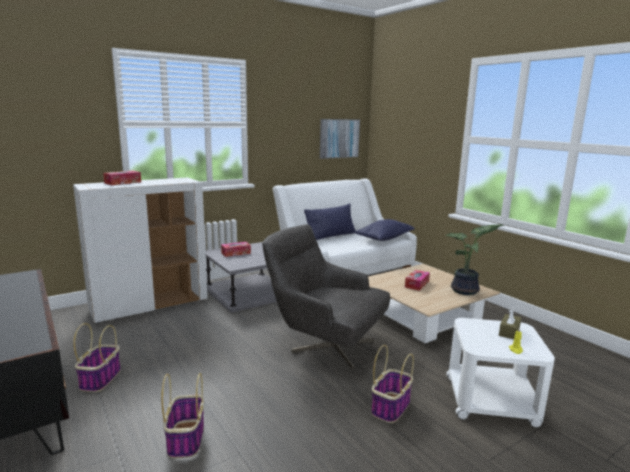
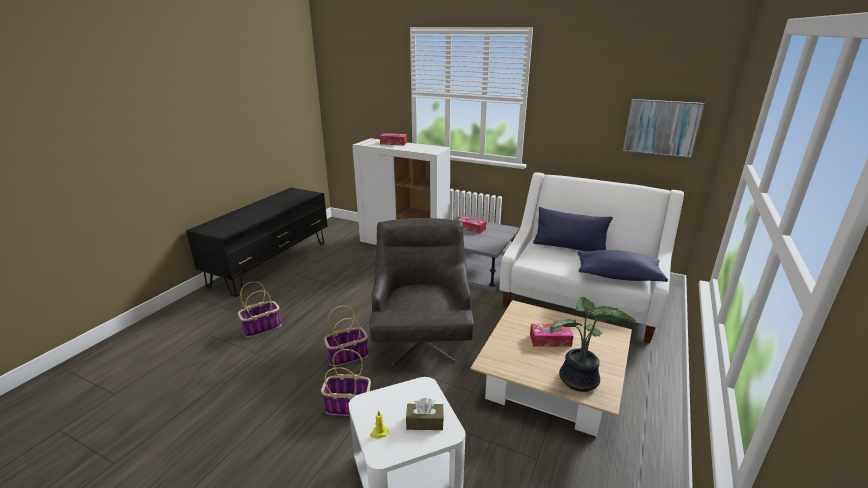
camera: 60 degrees right, 10 degrees up
basket [74,323,121,392] -> basket moved to [324,306,368,366]

